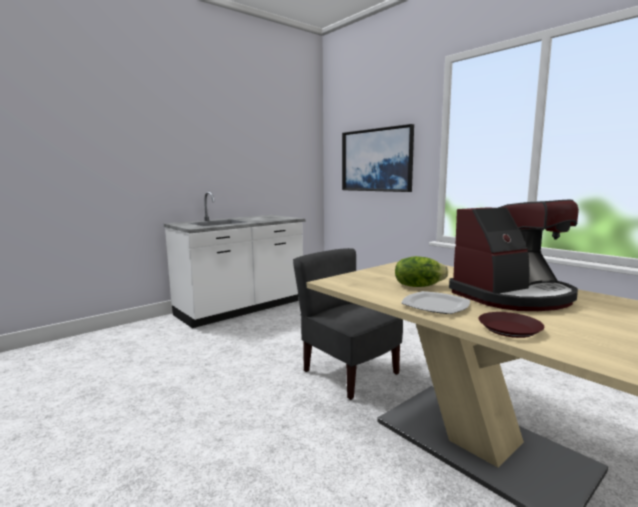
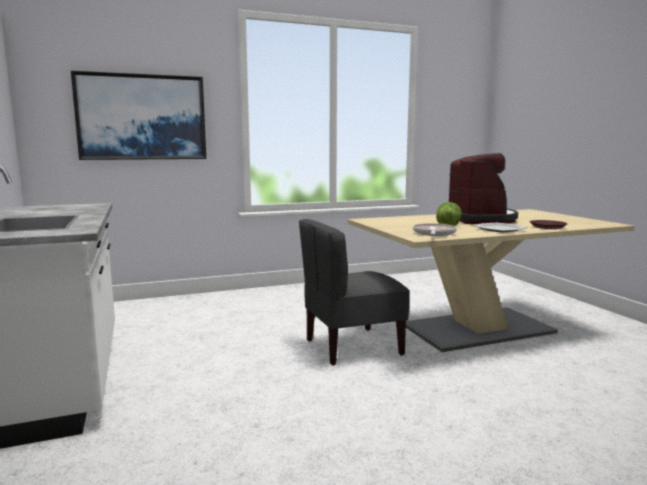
camera: 70 degrees left, 0 degrees up
none -> frying pan [413,223,457,236]

